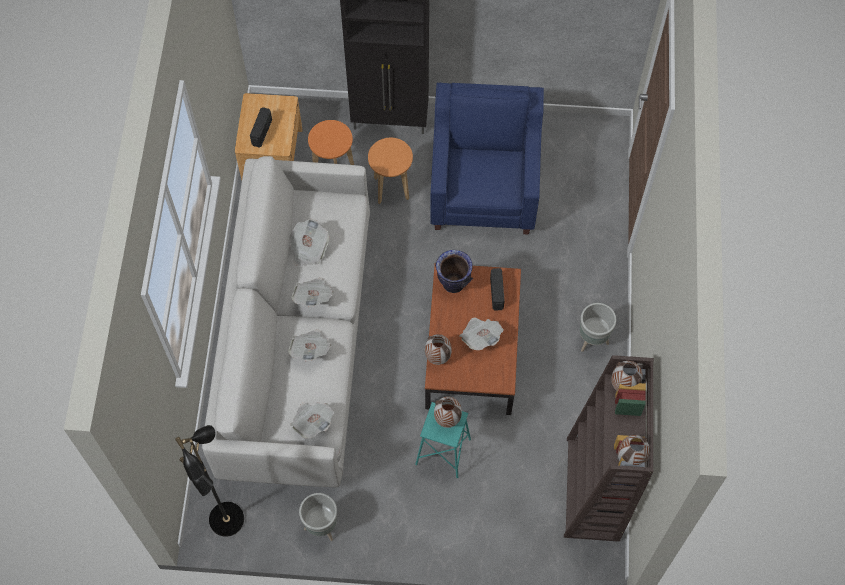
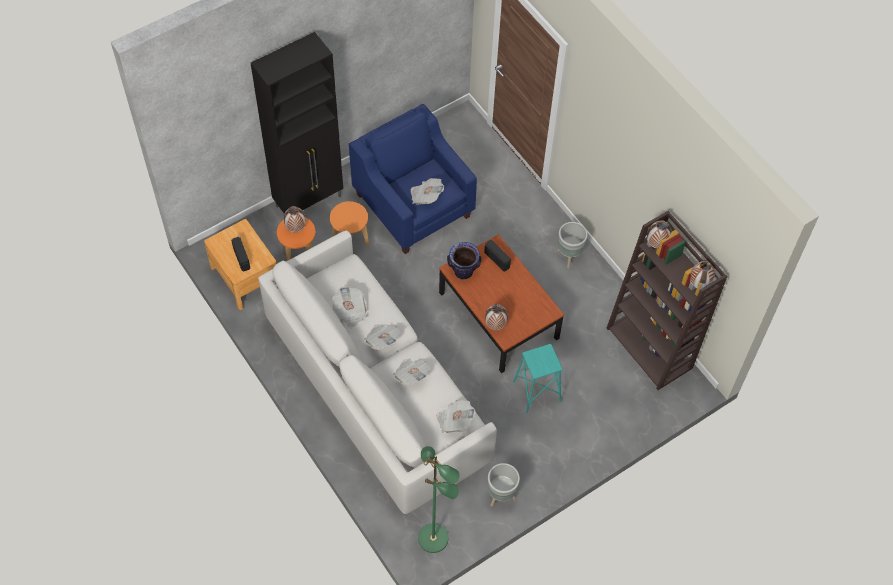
camera: 40 degrees left, 5 degrees down
black floor lamp [175,425,244,537] -> green floor lamp [418,446,460,553]
vase [434,396,462,428] -> vase moved to [283,206,306,232]
newspaper [460,317,503,350] -> newspaper moved to [410,178,444,204]

